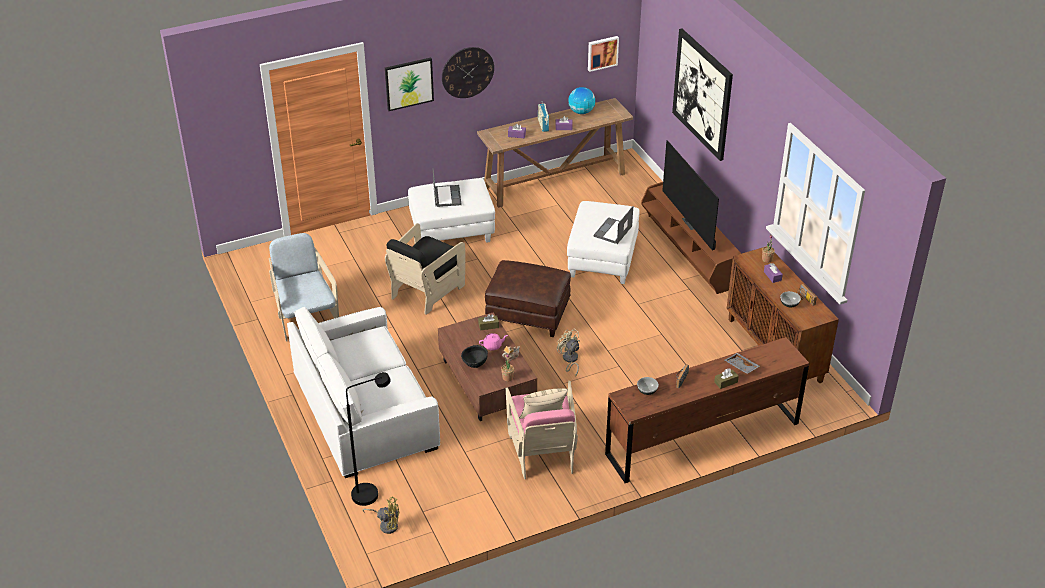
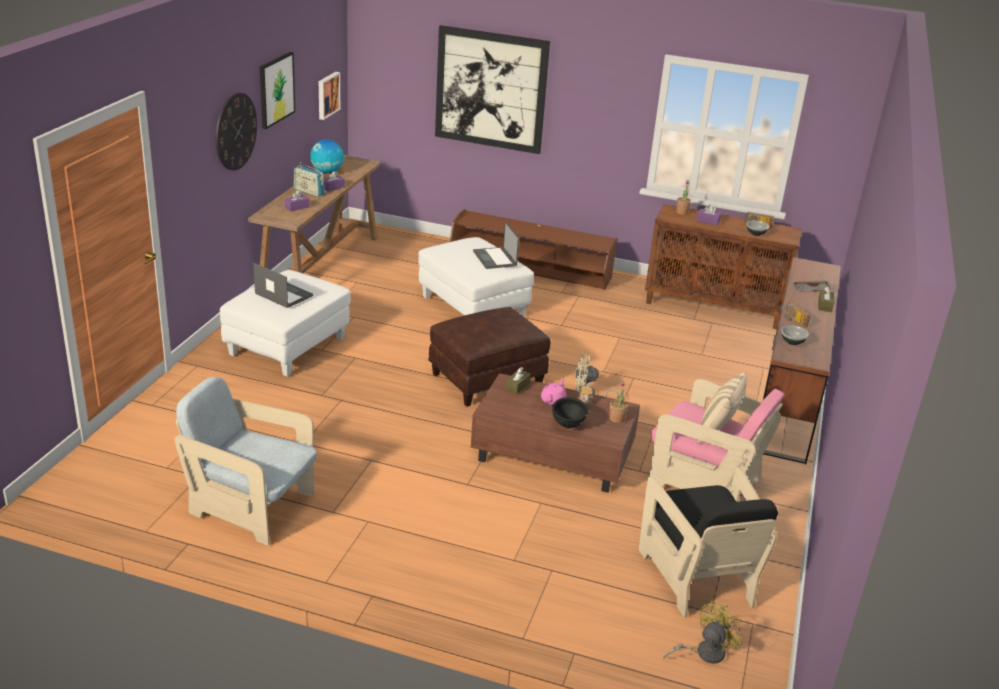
camera: 50 degrees left, 10 degrees down
white sofa [287,307,440,478] -> none
black floor lamp [346,372,391,506] -> none
picture [385,58,434,111] -> picture moved to [260,52,295,129]
black armchair [385,223,465,315] -> black armchair moved to [639,467,778,617]
television [662,140,719,251] -> none

